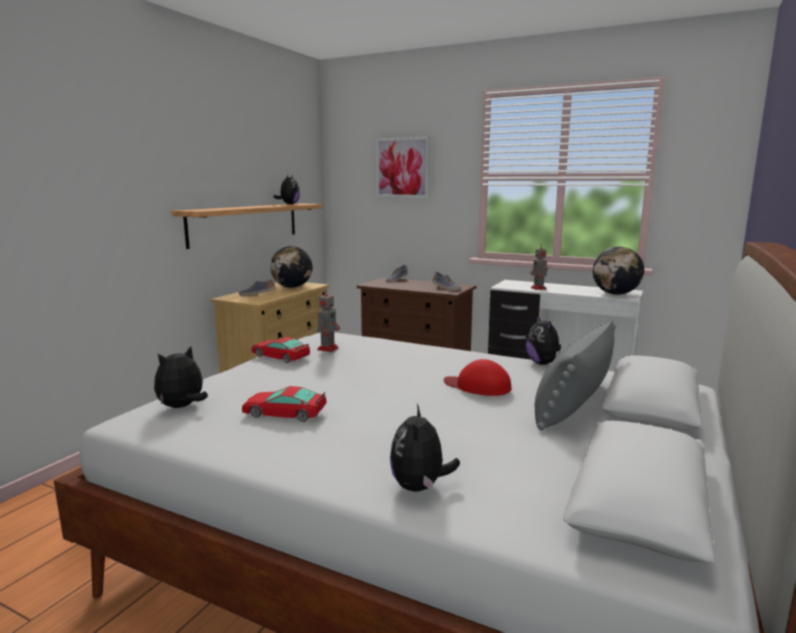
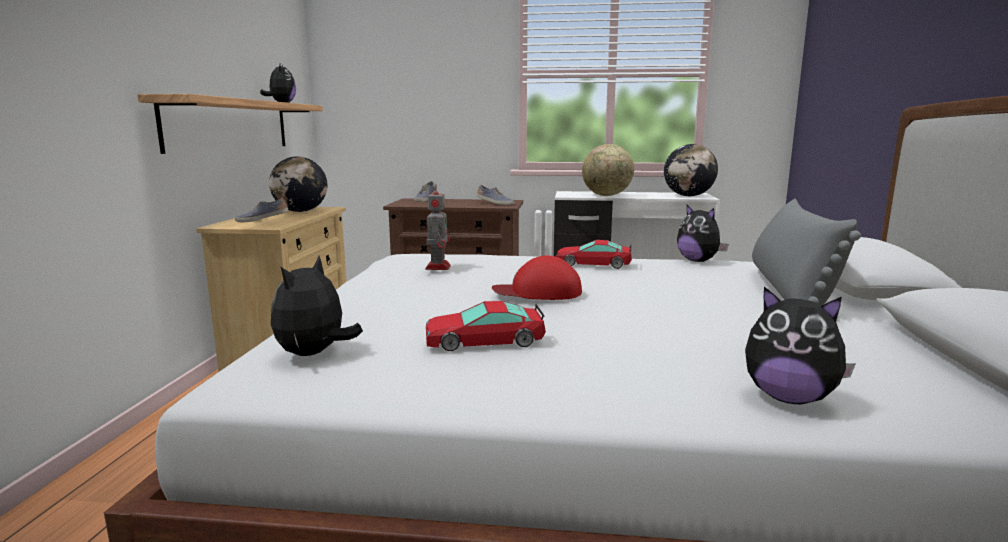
camera: 20 degrees left, 0 degrees up
toy car [251,337,310,363] -> toy car moved to [556,240,632,269]
picture [376,137,430,198] -> none
plush toy [390,404,460,492] -> plush toy turned 45 degrees counterclockwise [745,287,856,404]
red cap [444,359,511,396] -> red cap moved to [492,255,582,300]
toy robot [530,247,548,290] -> globe [582,144,634,196]

